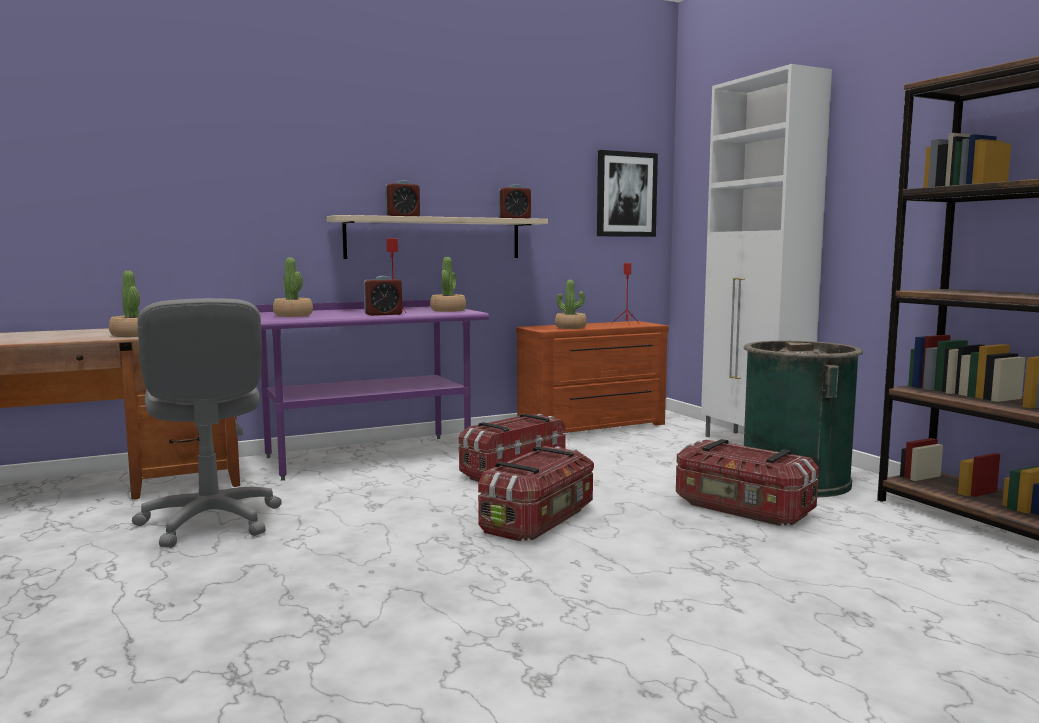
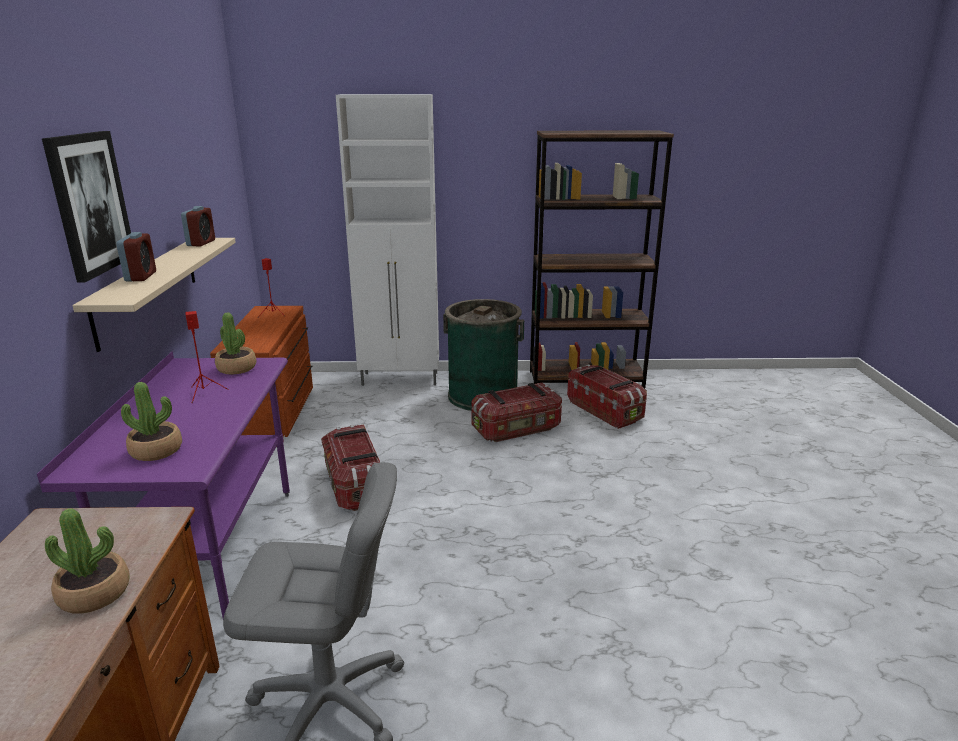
camera: 65 degrees left, 15 degrees up
alarm clock [364,276,402,316] -> none
storage box [478,446,594,541] -> storage box moved to [567,365,647,429]
potted plant [555,280,587,329] -> none
picture [597,150,658,237] -> picture moved to [42,131,131,283]

